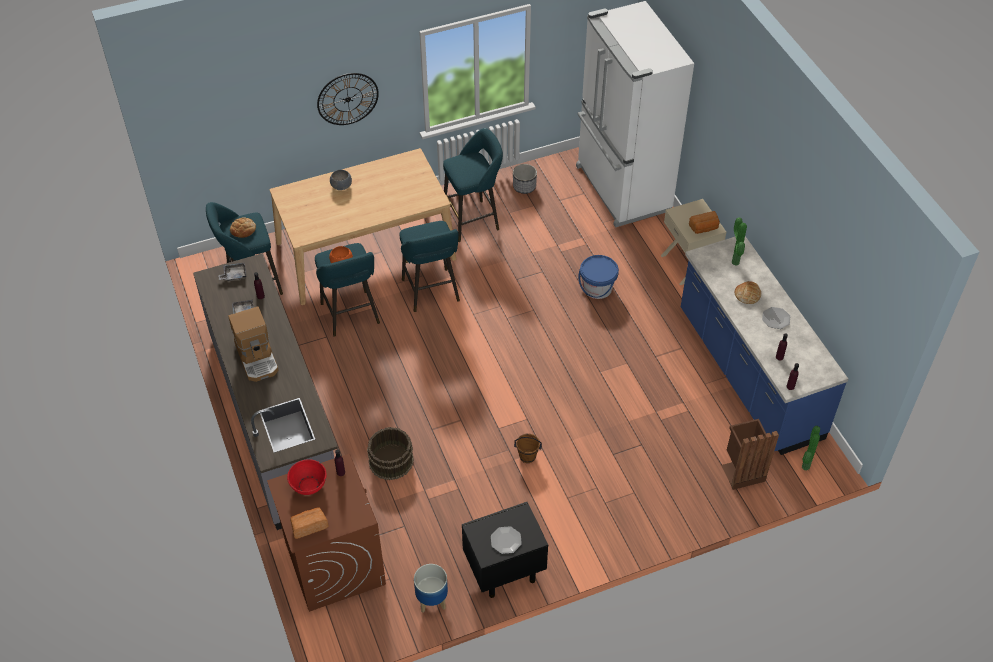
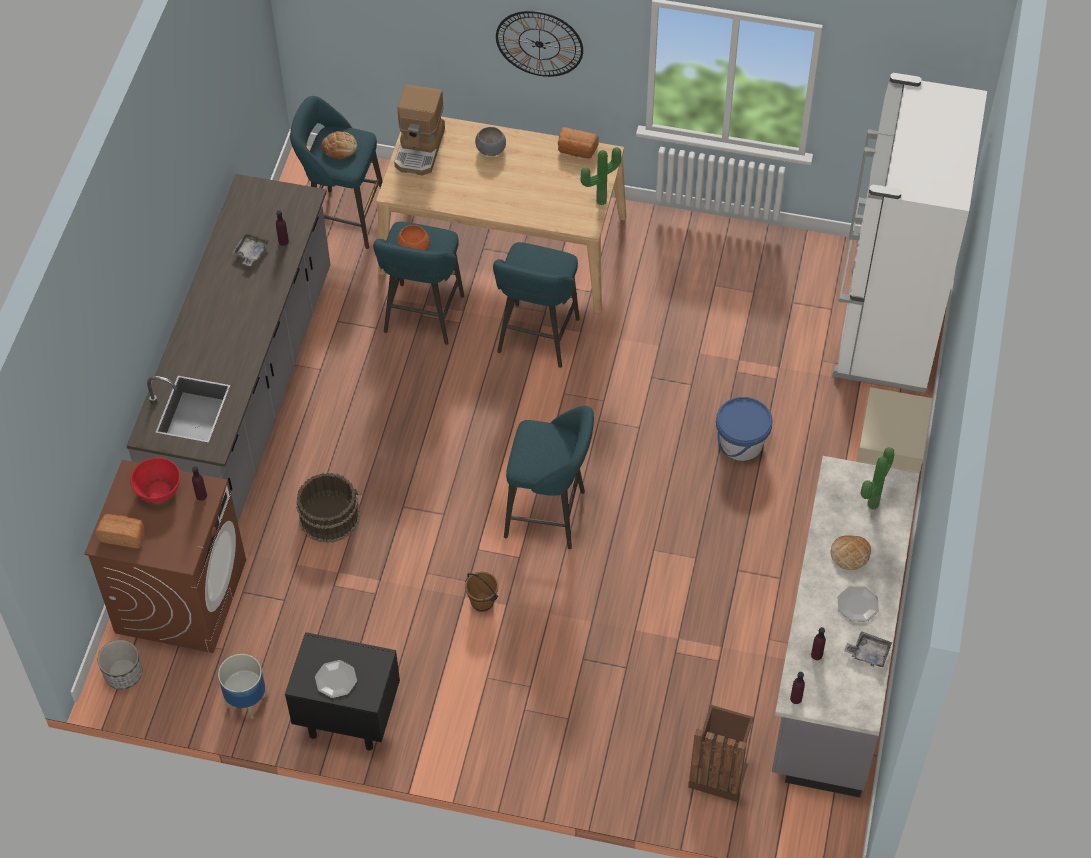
camera: 35 degrees right, 5 degrees up
grey tray [218,262,247,281] -> grey tray moved to [844,631,892,667]
coffee machine [228,307,279,382] -> coffee machine moved to [394,84,445,175]
turquoise stool [443,128,503,242] -> turquoise stool moved to [504,406,594,549]
planter [513,164,537,194] -> planter moved to [98,640,142,689]
blue counter [681,236,848,455] -> grey counter [772,456,919,797]
bread [689,211,720,234] -> bread moved to [558,127,599,158]
potted plant [802,426,820,471] -> potted plant moved to [580,147,621,205]

